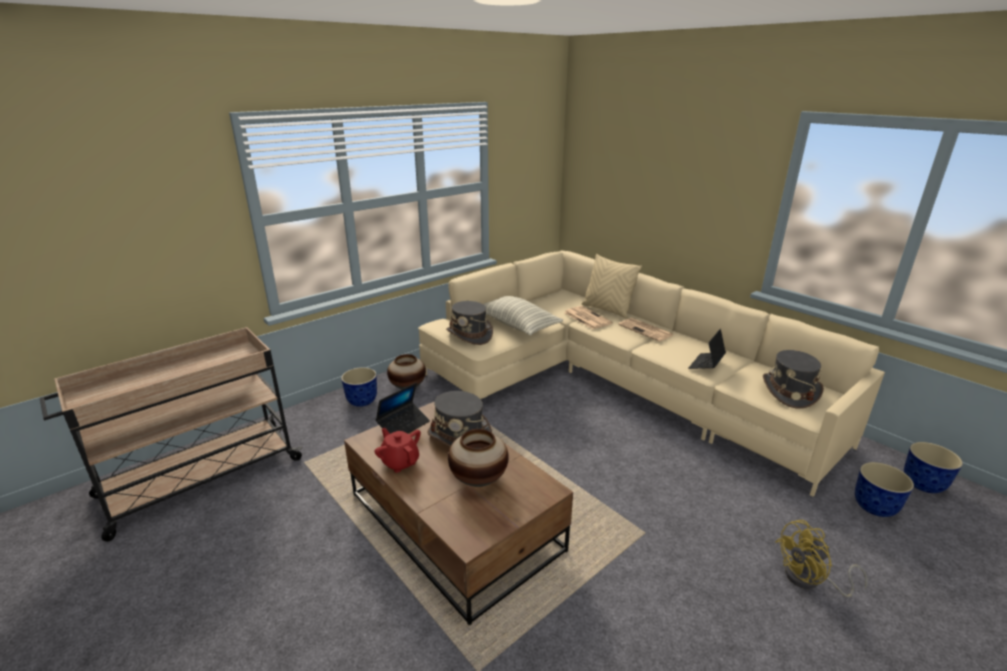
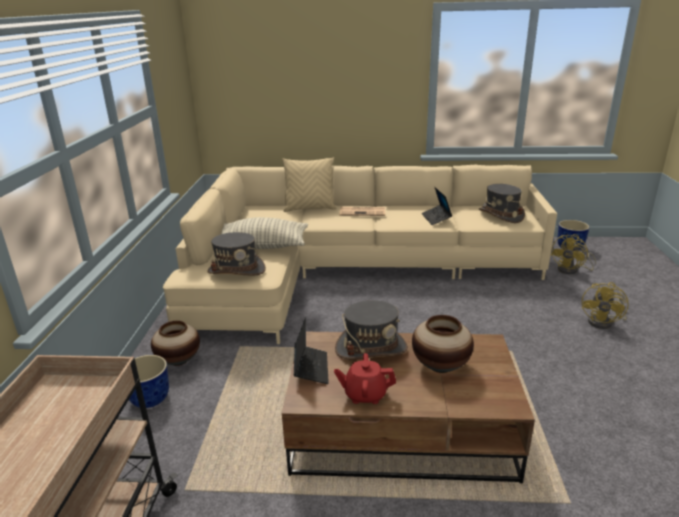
camera: 45 degrees left, 0 degrees up
newspaper [564,306,613,329] -> none
planter [855,462,914,517] -> yellow fan [551,234,596,274]

